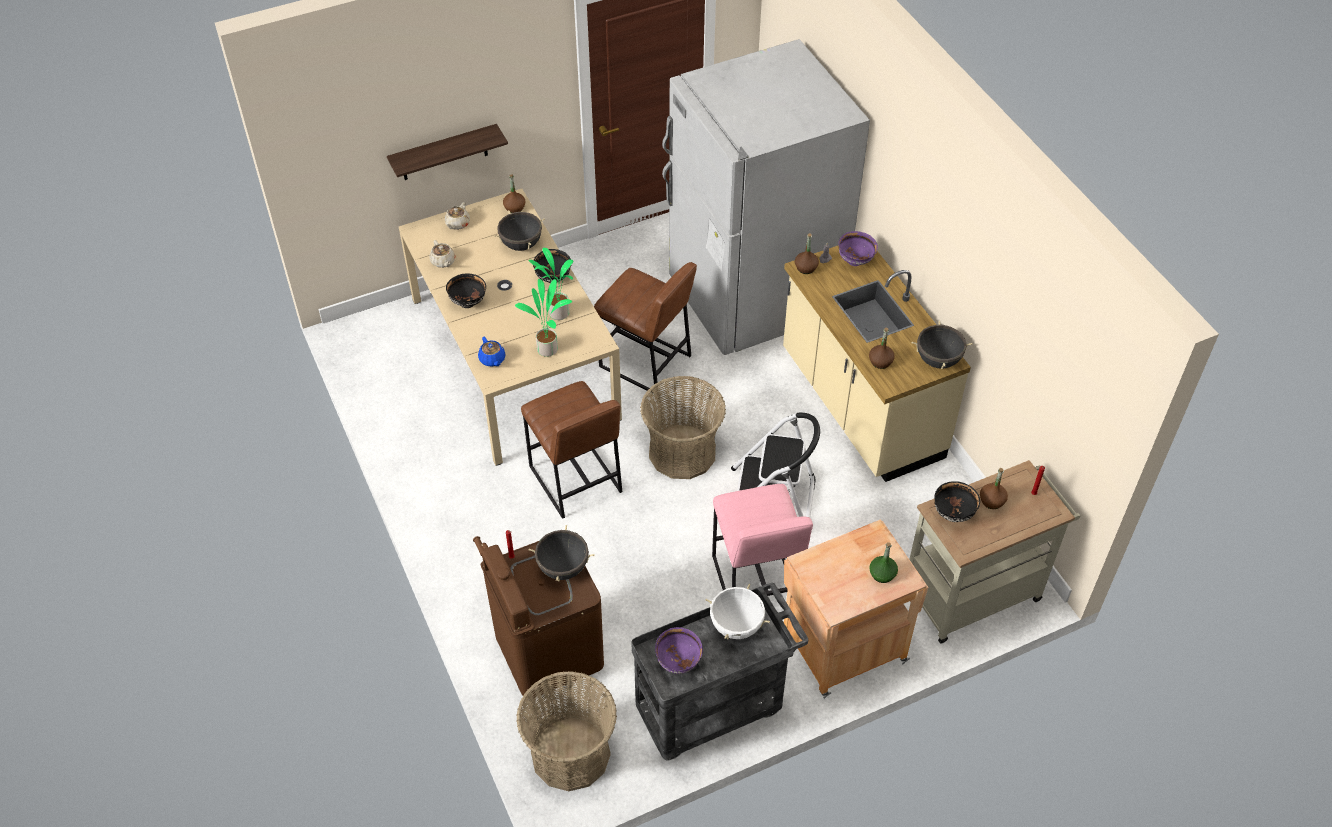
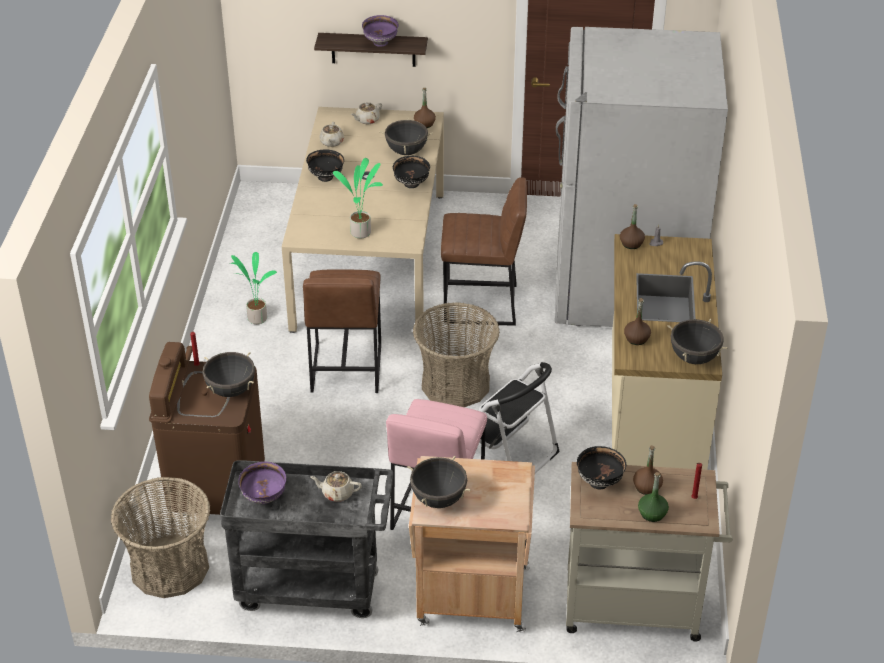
camera: 30 degrees right, 10 degrees down
blue teapot [478,336,506,367] -> none
potted plant [528,248,573,320] -> potted plant moved to [230,252,277,324]
brown chair [594,262,697,392] -> brown chair turned 60 degrees counterclockwise [441,177,527,326]
white cooking pot [705,584,770,639] -> beige teapot [310,471,362,502]
purple bowl [838,231,878,266] -> purple bowl moved to [362,15,399,47]
green bottle [869,542,898,583] -> green bottle moved to [638,472,669,522]
none -> black cooking pot [407,456,470,508]

